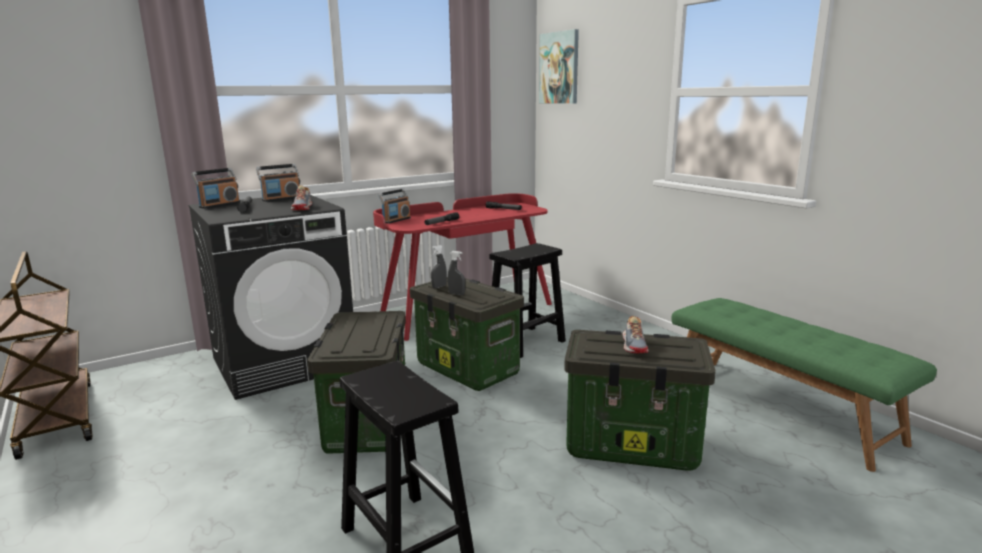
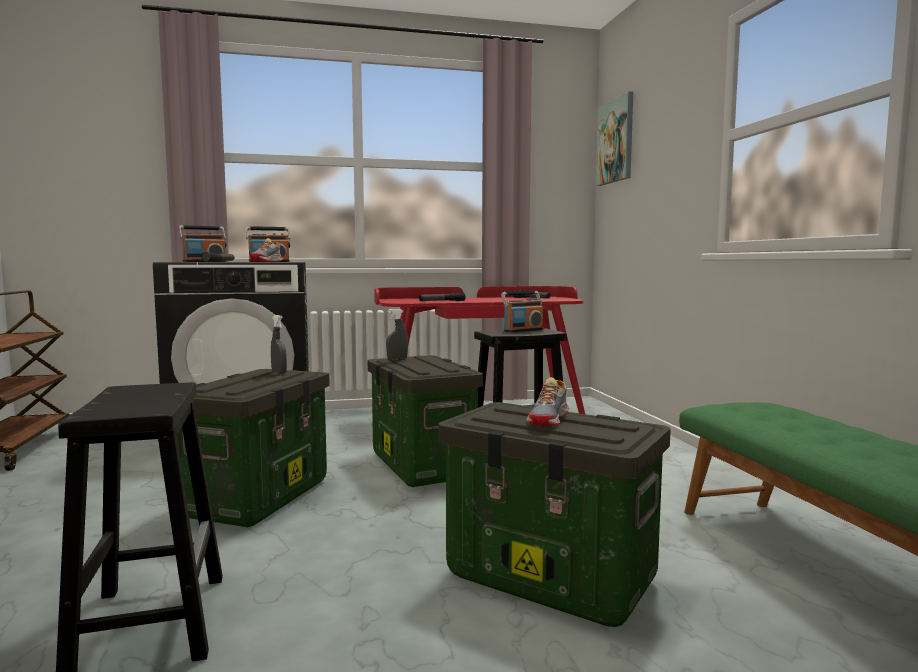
camera: 20 degrees right, 10 degrees down
radio [378,189,411,224] -> radio moved to [501,291,544,333]
grey spray bottle [448,251,465,295] -> grey spray bottle moved to [271,315,287,374]

